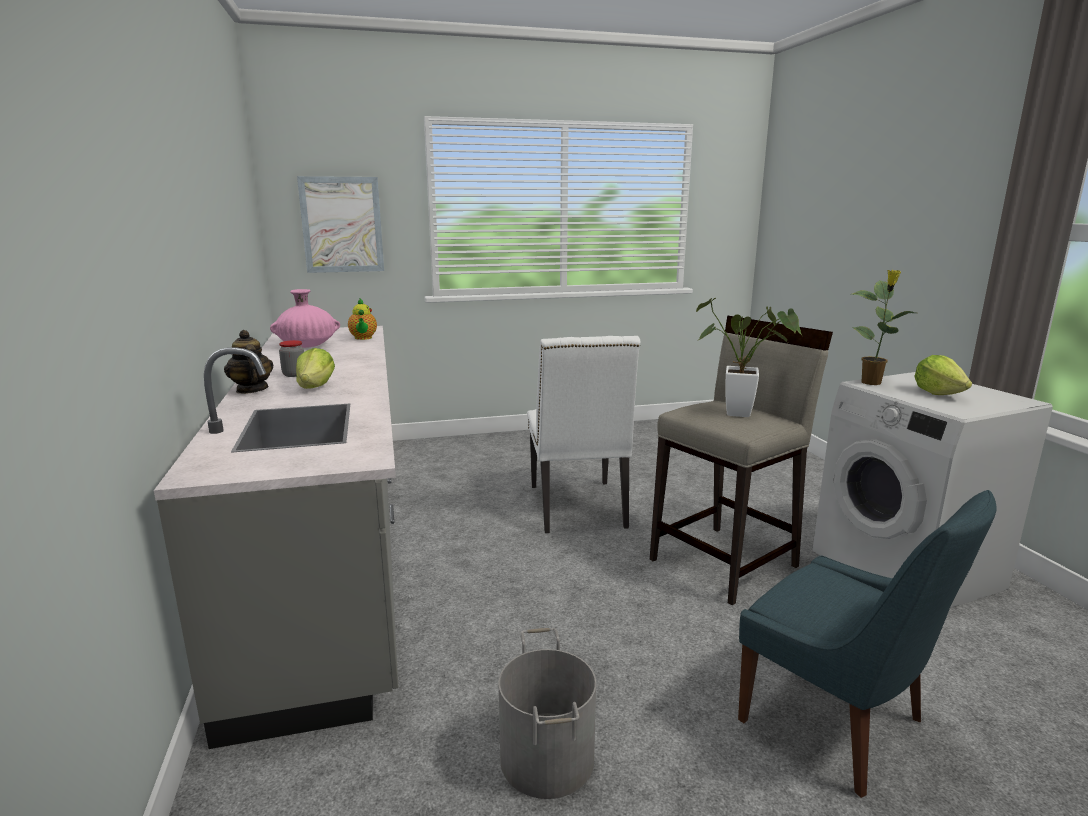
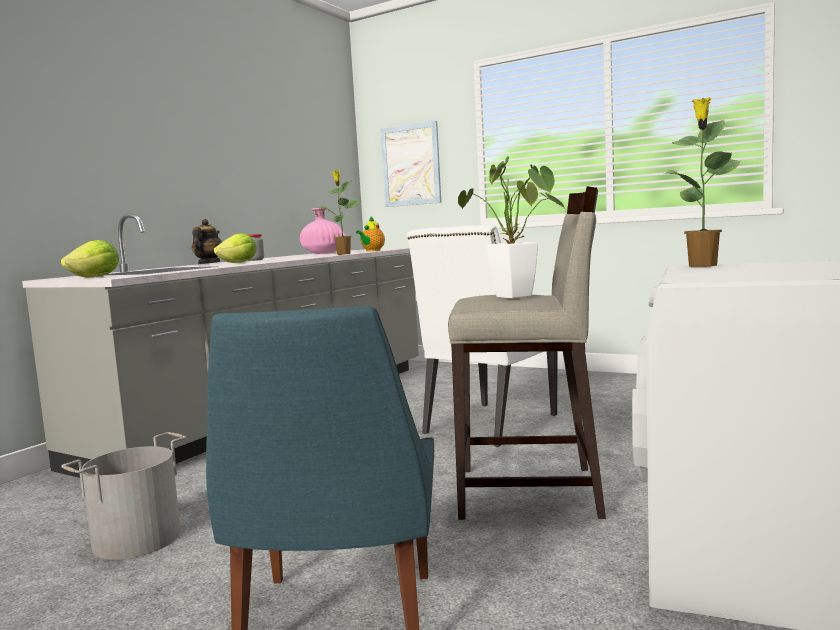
camera: 45 degrees right, 10 degrees down
lettuce [914,355,972,395] -> lettuce moved to [61,240,119,278]
none -> potted plant [318,170,361,255]

